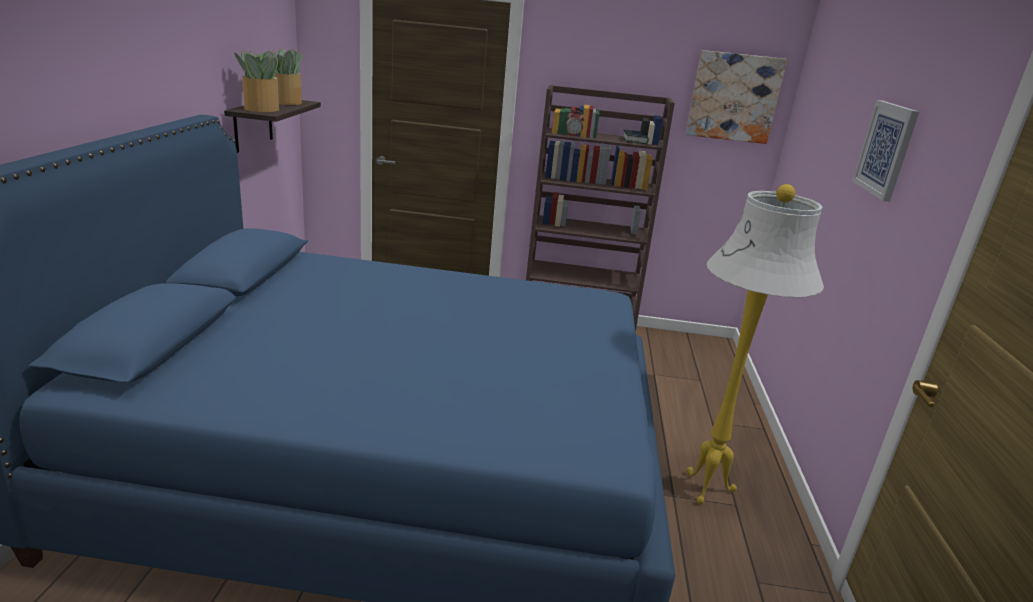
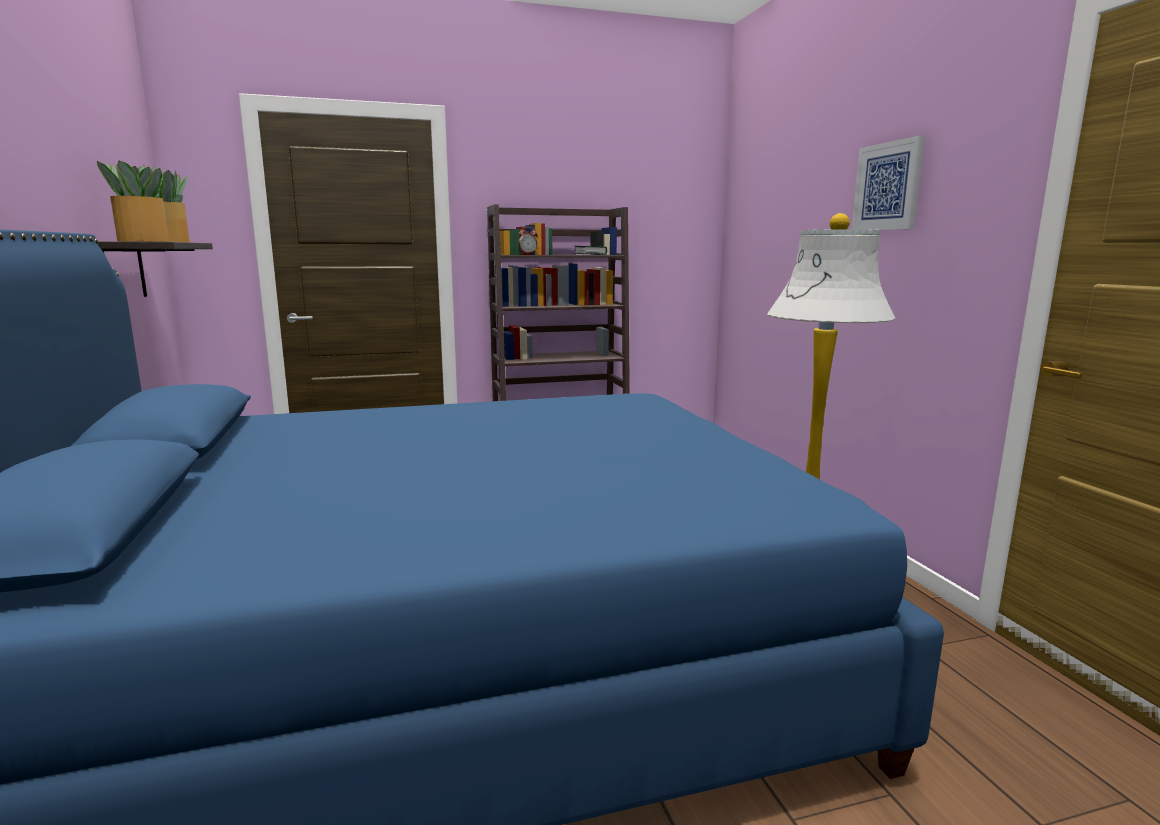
camera: 20 degrees left, 10 degrees down
picture [686,50,787,144] -> none

